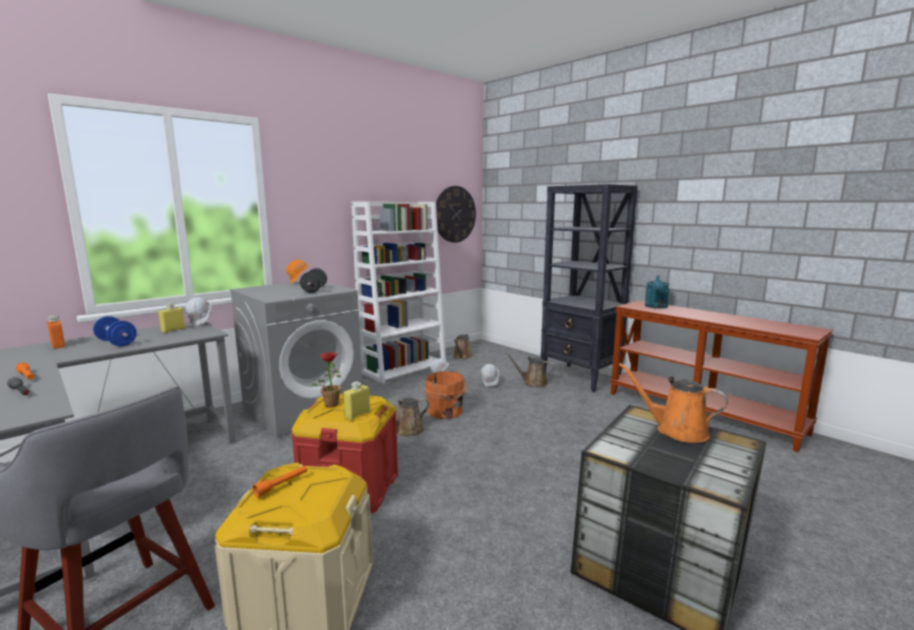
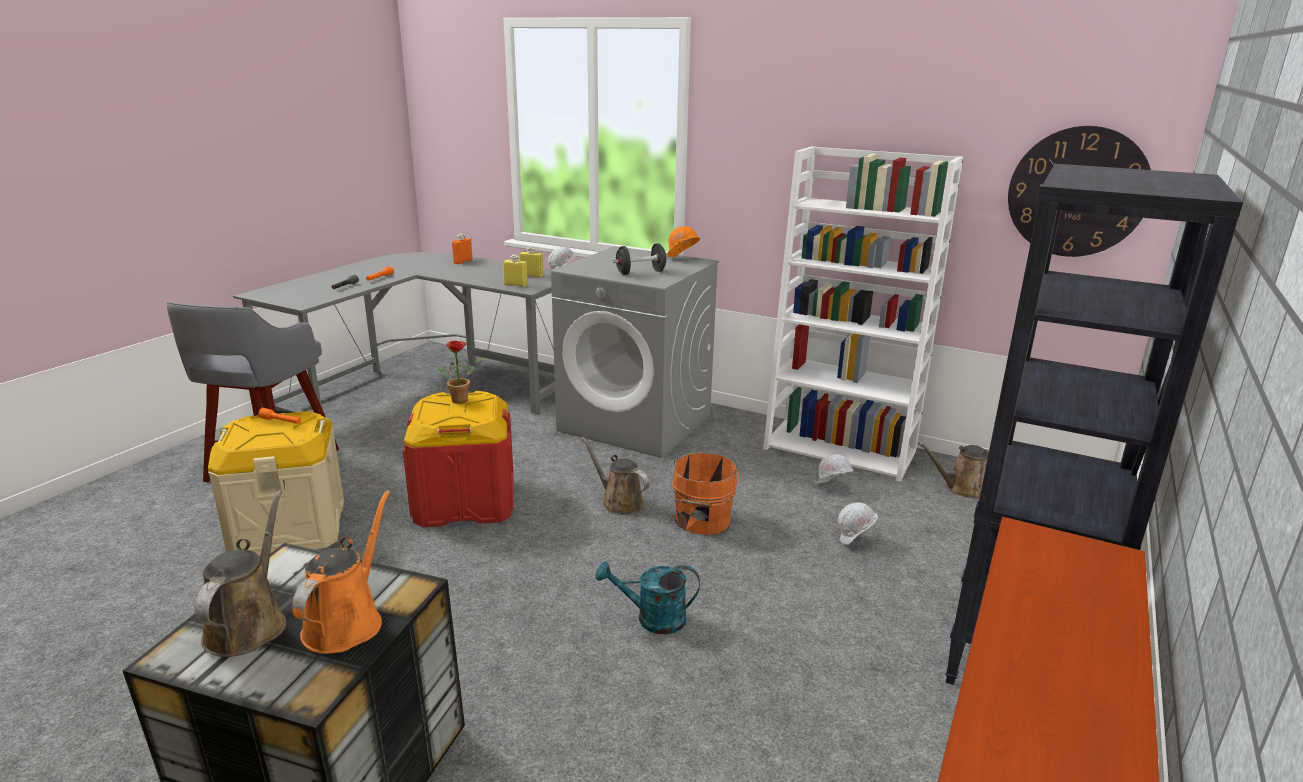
camera: 70 degrees right, 10 degrees up
blue dumbbell [93,316,137,346] -> none
yellow bottle [343,381,370,420] -> yellow bottle moved to [503,255,528,287]
brown watering can [505,352,554,387] -> brown watering can moved to [195,491,286,657]
turquoise watering can [645,275,669,309] -> turquoise watering can moved to [595,561,700,634]

